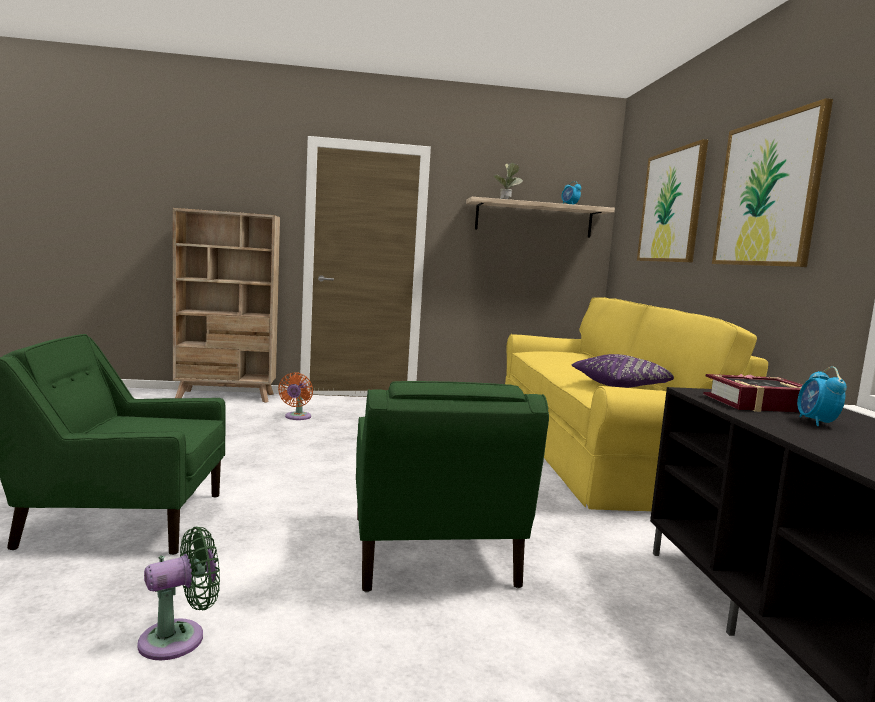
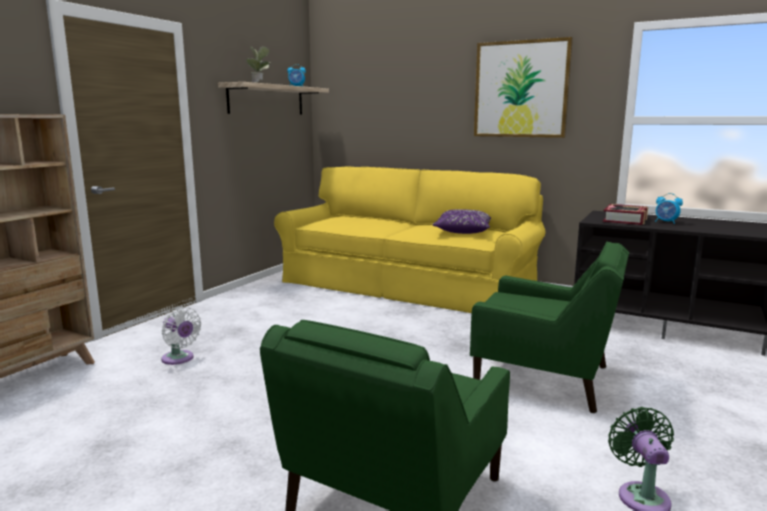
camera: 55 degrees left, 5 degrees up
orange fan [278,372,313,420] -> white fan [161,307,202,365]
picture [637,139,708,263] -> none

